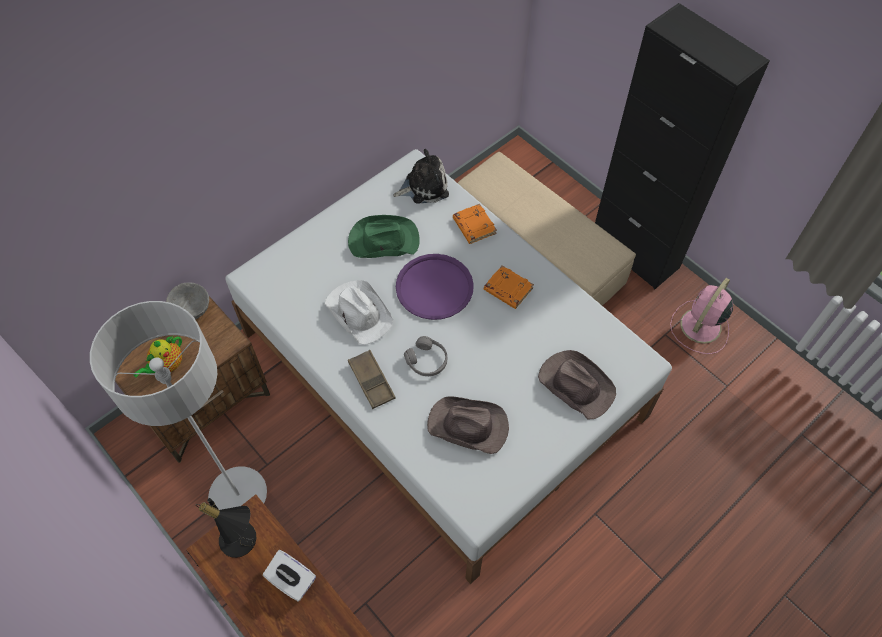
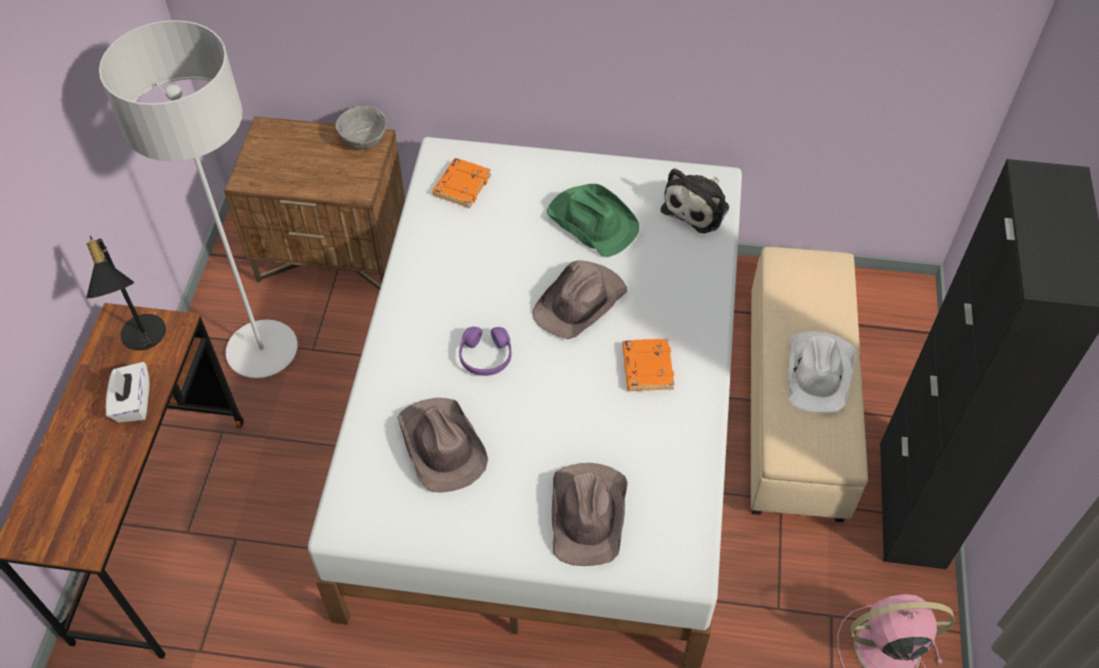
camera: 50 degrees right, 5 degrees down
teapot [133,336,182,378] -> none
white hat [324,280,393,345] -> white hat moved to [787,331,856,413]
brown tray [348,350,396,409] -> none
plush toy [393,149,449,203] -> plush toy turned 90 degrees clockwise [661,168,729,234]
purple tray [396,254,474,320] -> brown hat [532,260,628,339]
grey headphones [404,336,447,376] -> purple headphones [459,327,512,376]
orange book [453,204,497,244] -> orange book moved to [432,158,491,208]

